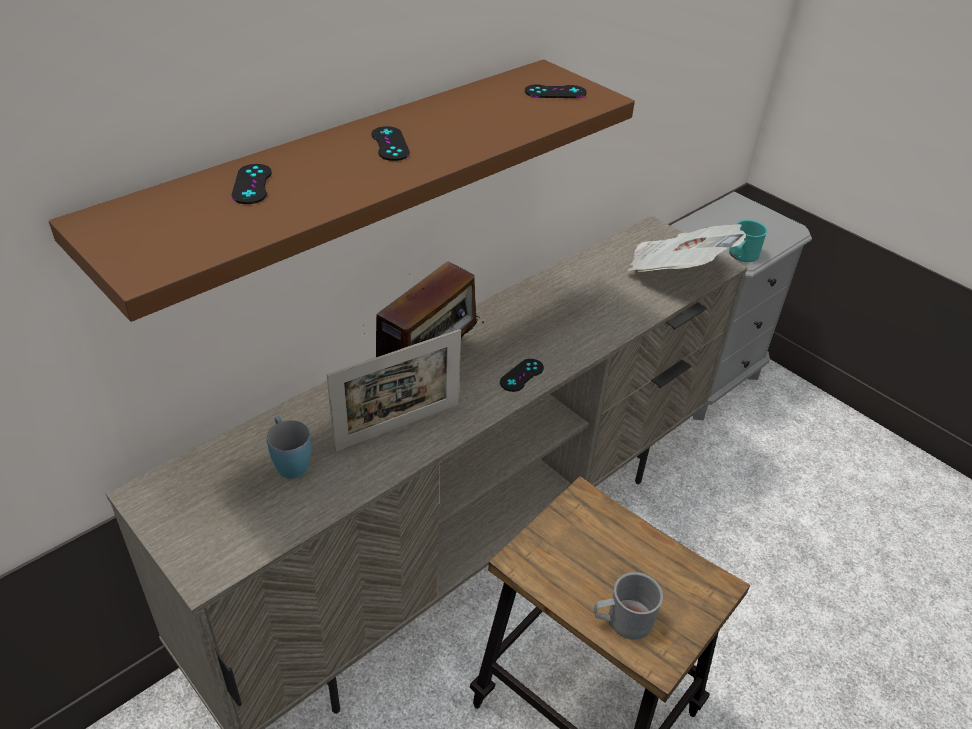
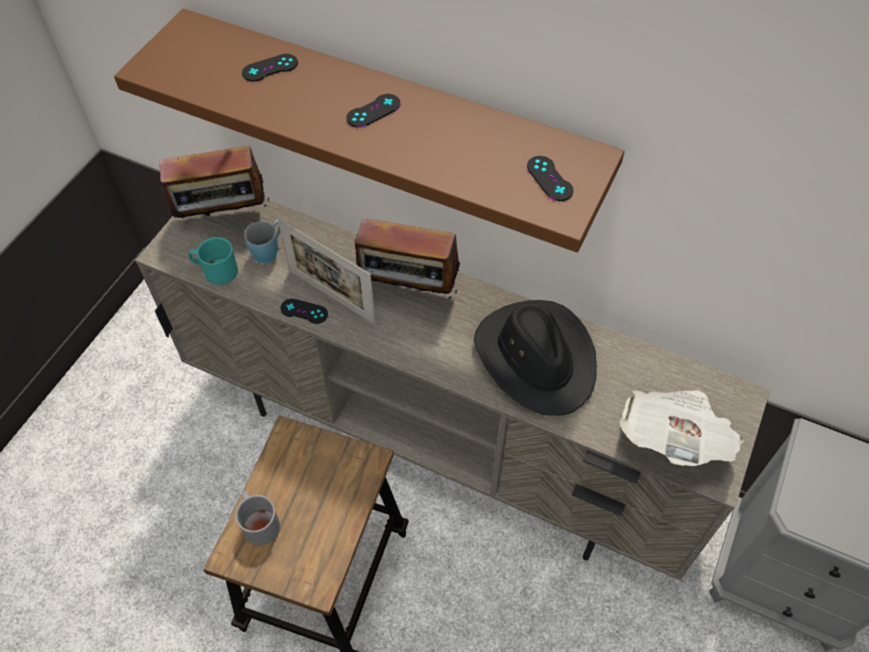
camera: 70 degrees right, 15 degrees up
black game controller [500,359,544,392] -> black game controller moved to [281,299,328,324]
turquoise mug [729,220,768,262] -> turquoise mug moved to [188,237,238,285]
none -> radio [160,142,269,218]
none -> black hat [474,300,597,416]

